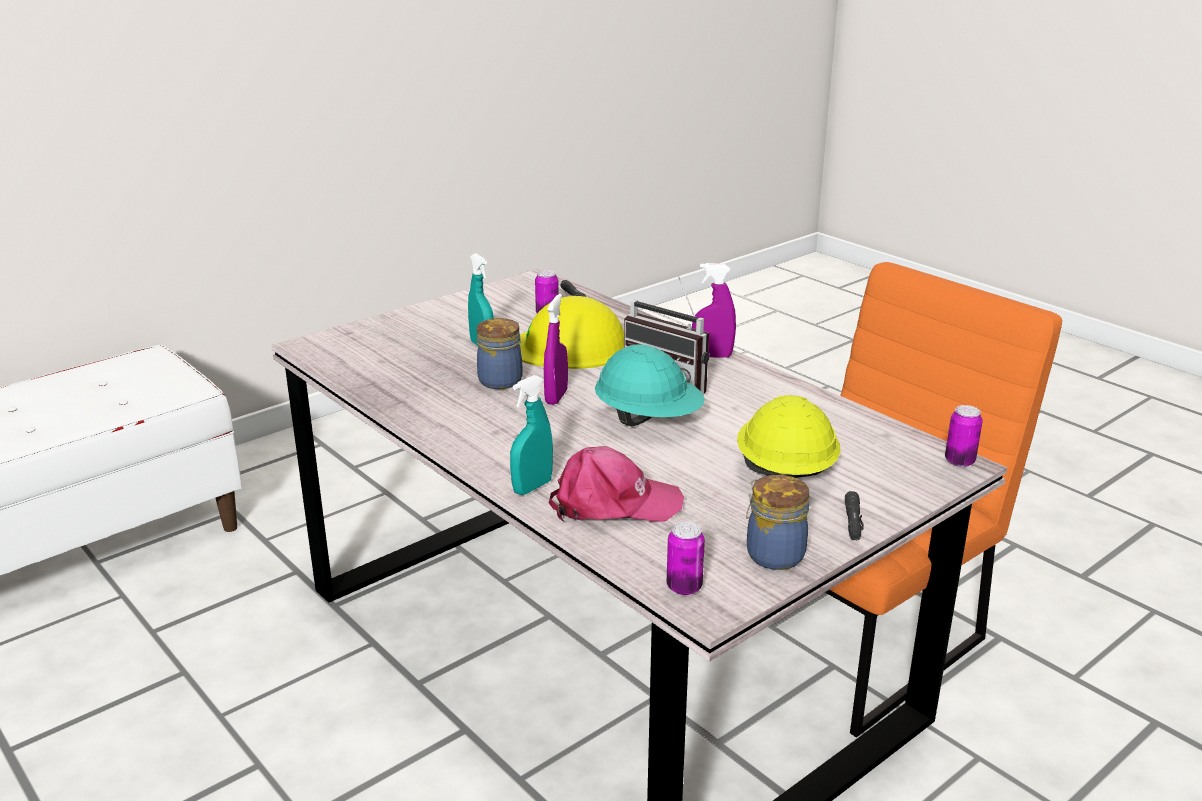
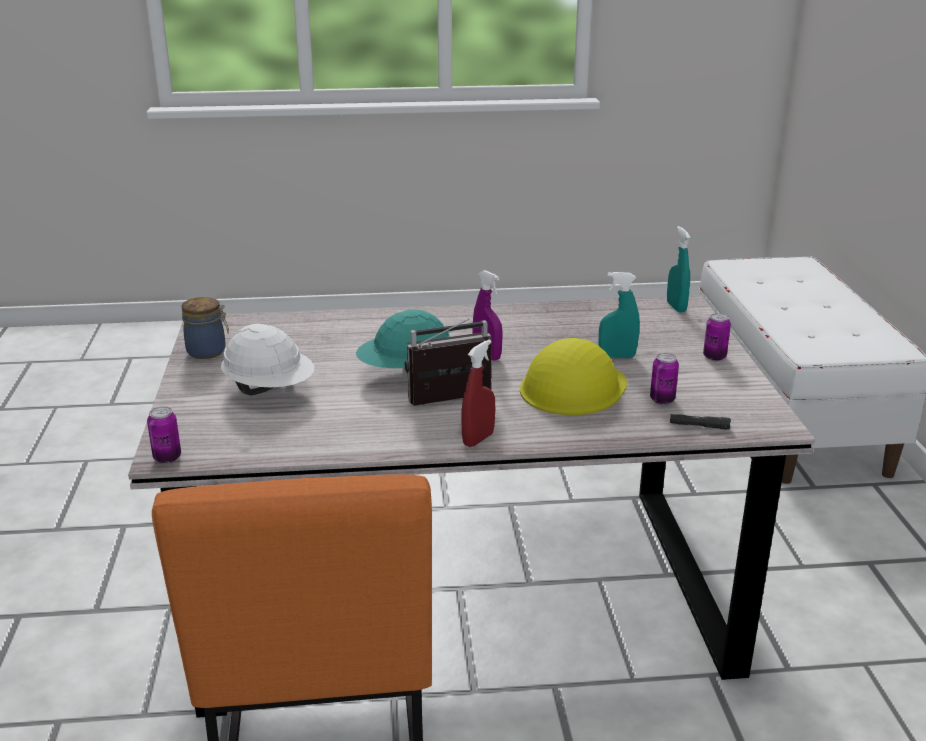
camera: 125 degrees right, 0 degrees up
jar [477,318,523,389] -> none
turquoise spray bottle [510,375,553,495] -> turquoise spray bottle moved to [667,226,690,313]
pink cap [549,446,684,522] -> none
can [667,522,705,595] -> can moved to [703,313,731,361]
purple spray bottle [692,263,736,358] -> red spray bottle [461,340,495,447]
yellow hard hat [737,395,841,478] -> white hard hat [221,323,314,396]
black flashlight [845,491,864,540] -> none

